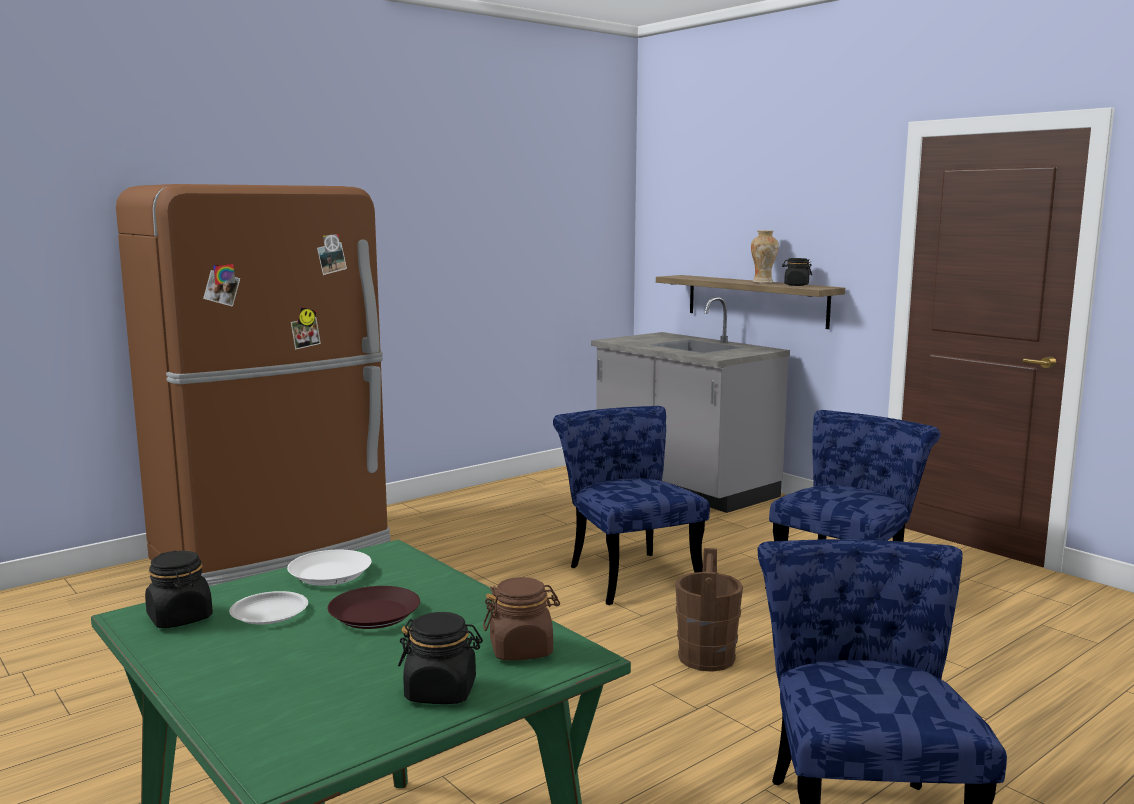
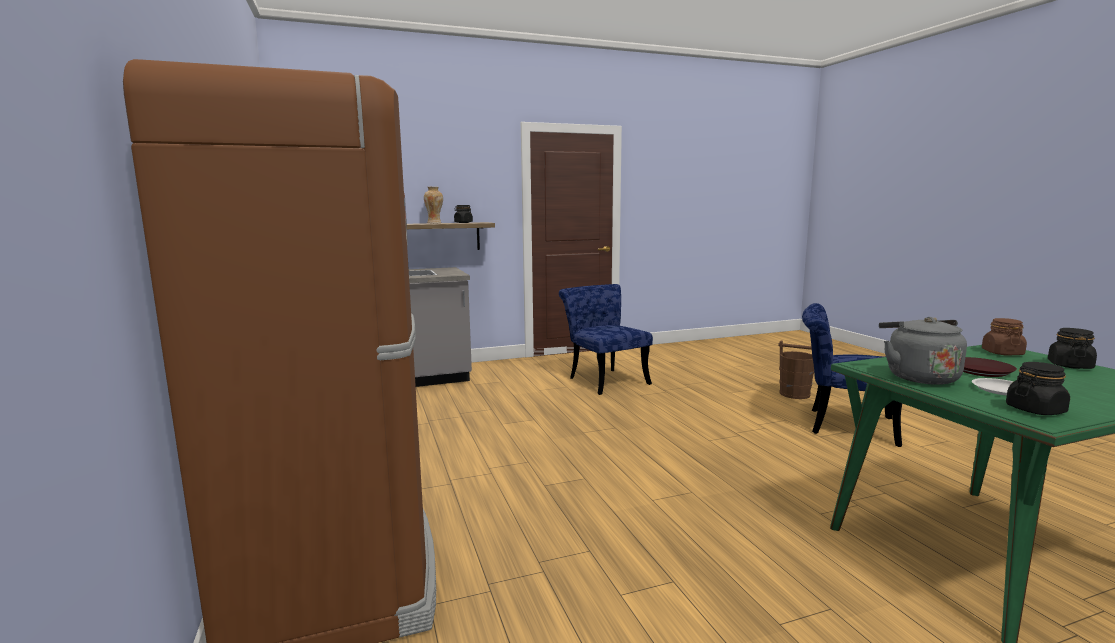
camera: 70 degrees left, 0 degrees up
white plate [287,550,372,586] -> grey kettle [879,317,967,385]
blue chair [553,406,710,605] -> none
brown bucket [675,548,743,672] -> brown bucket moved to [778,341,814,399]

